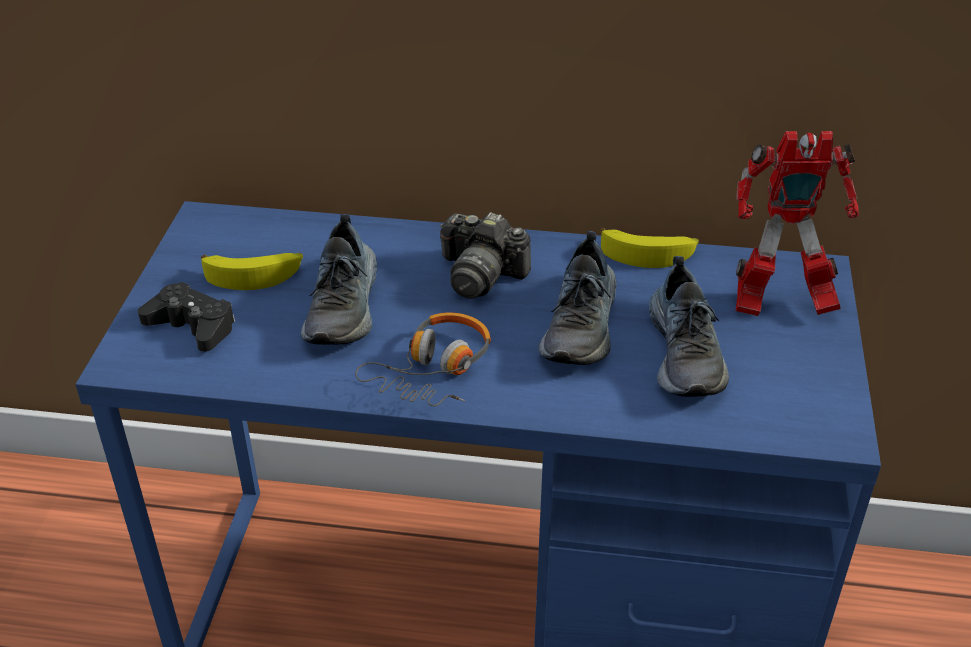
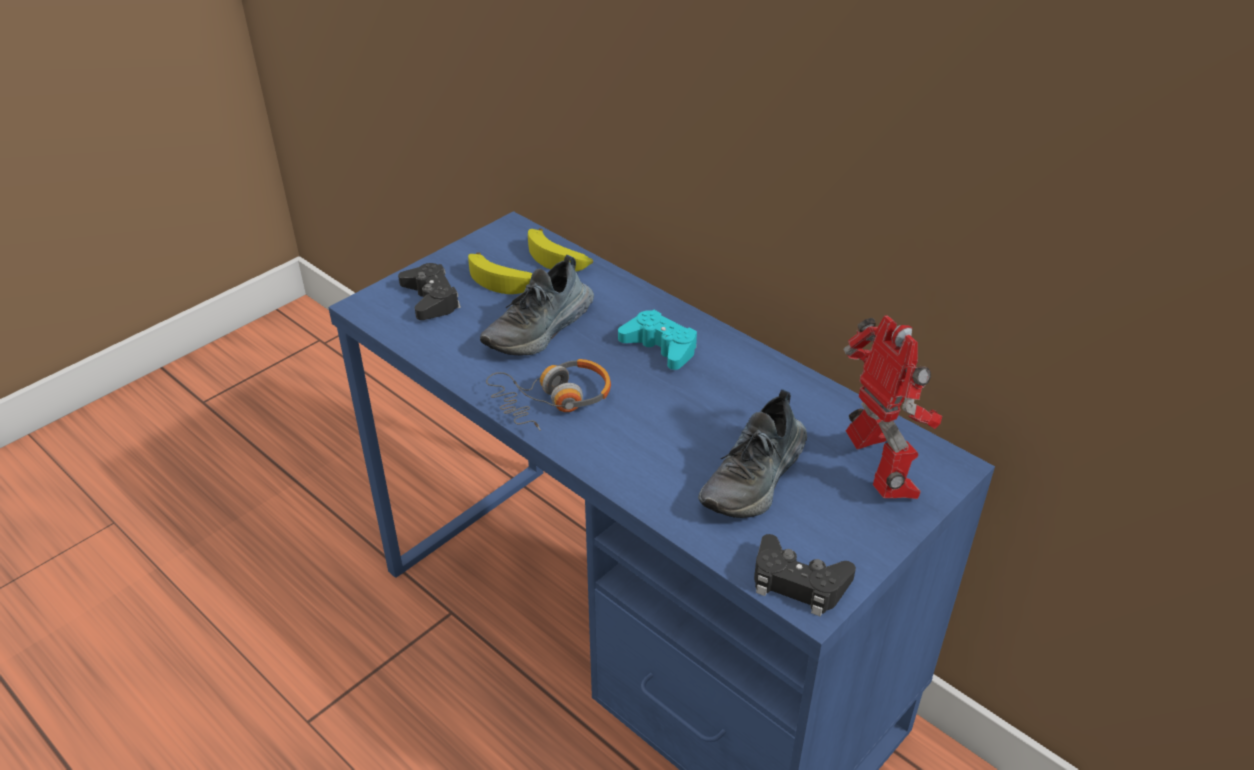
camera: 35 degrees right, 0 degrees up
camera [440,212,531,299] -> turquoise game controller [618,310,697,370]
shoe [538,231,617,365] -> none
banana [599,228,699,268] -> banana moved to [528,228,593,272]
toy robot [736,131,859,316] -> toy robot turned 150 degrees counterclockwise [843,315,942,499]
none -> black game controller [754,534,856,617]

